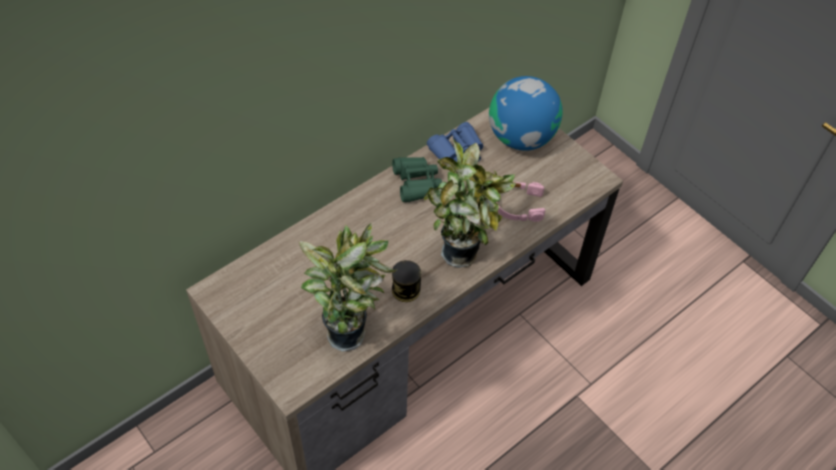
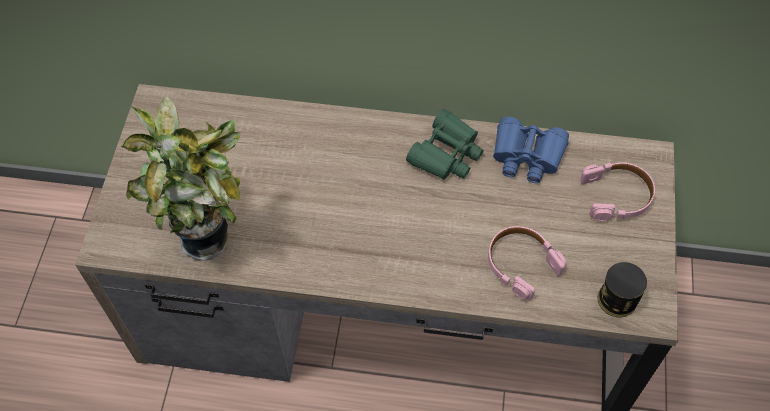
camera: 50 degrees right, 5 degrees up
can [392,260,421,302] -> can moved to [598,262,647,317]
potted plant [424,139,516,268] -> none
globe [489,76,563,151] -> pink headphones [580,162,655,221]

